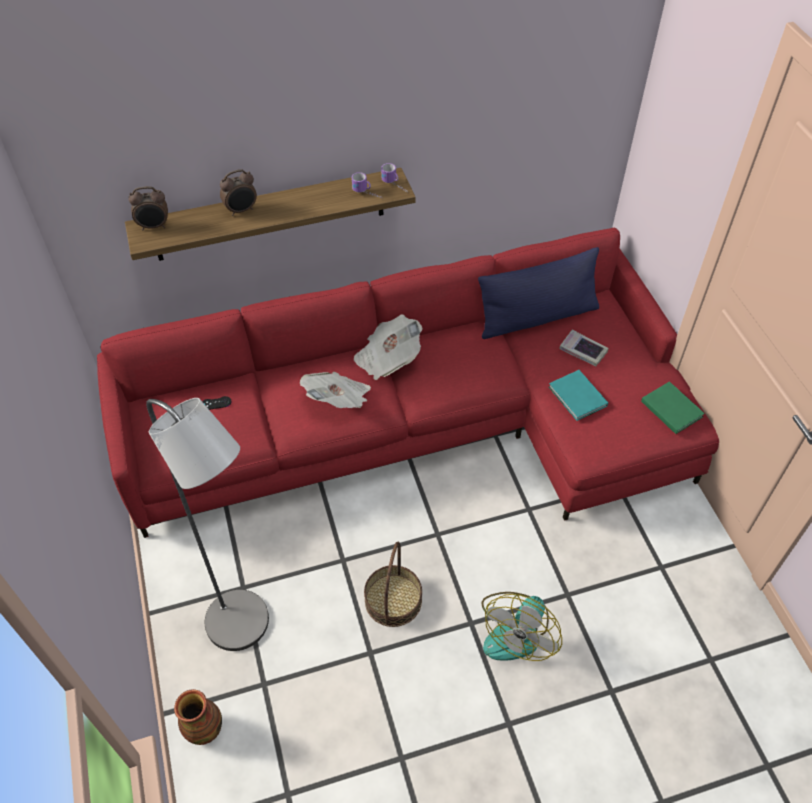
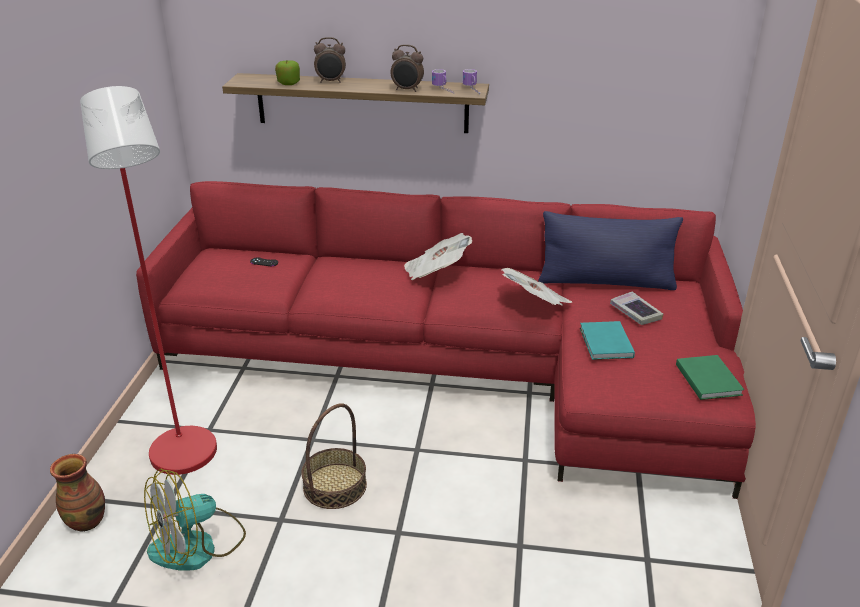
camera: 25 degrees right, 20 degrees down
alarm clock [129,186,168,230] -> alarm clock moved to [391,44,424,92]
grey floor lamp [146,398,269,651] -> red floor lamp [80,86,217,475]
newspaper [300,372,371,408] -> newspaper moved to [501,268,572,306]
fan [482,592,562,661] -> fan moved to [144,469,246,571]
none -> apple [275,60,300,85]

